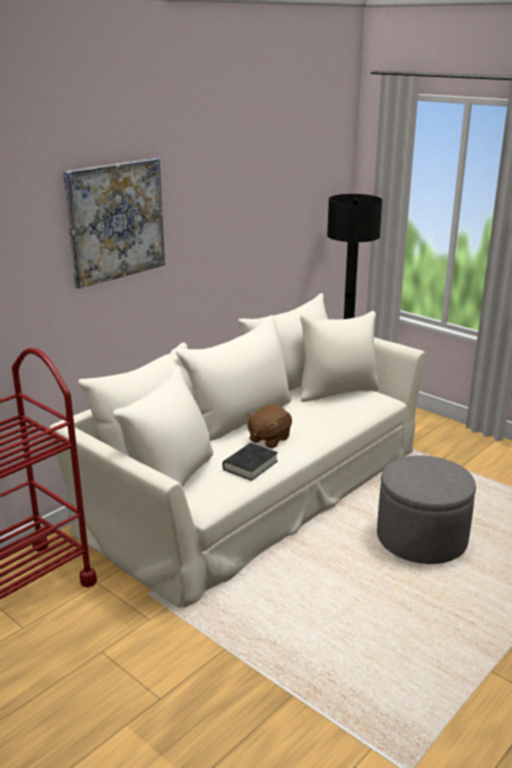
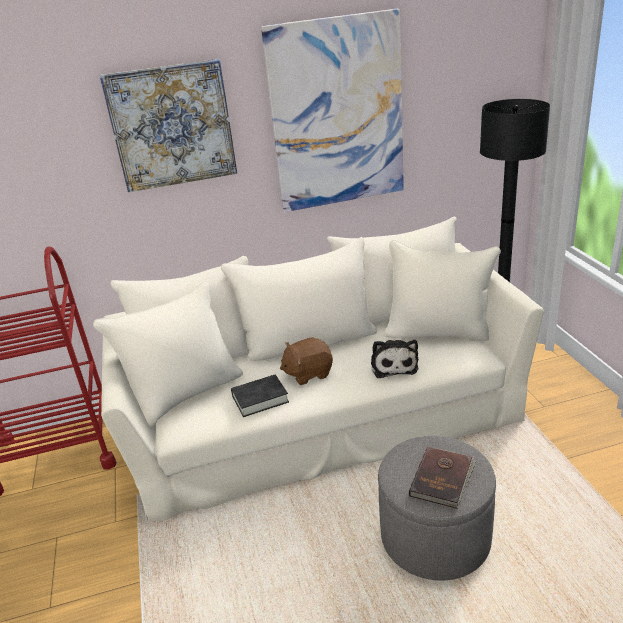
camera: 35 degrees right, 5 degrees up
none -> picture [261,9,404,212]
none -> plush toy [371,340,418,378]
none -> brown book [409,447,476,509]

